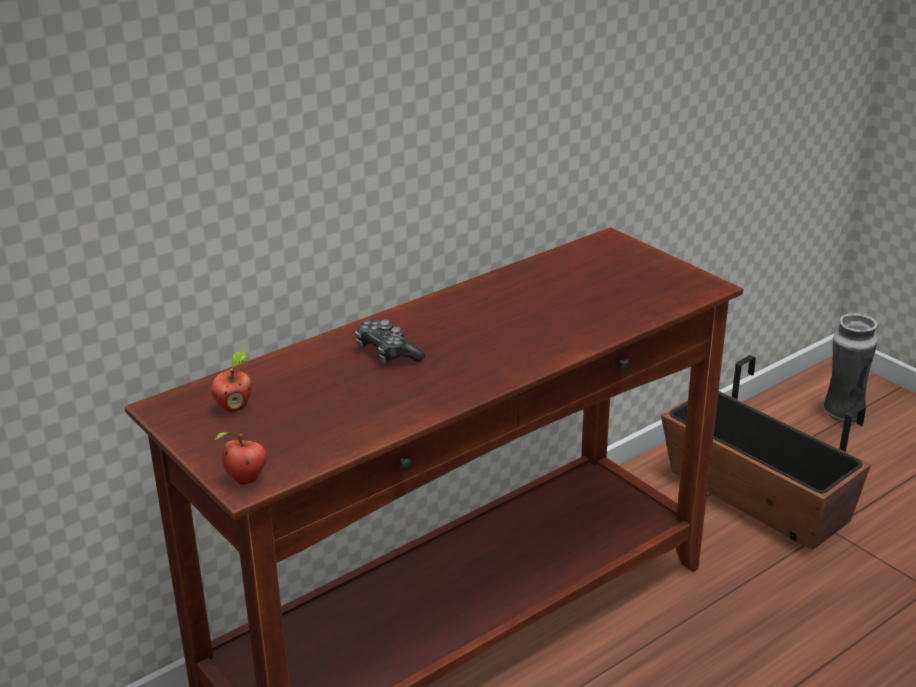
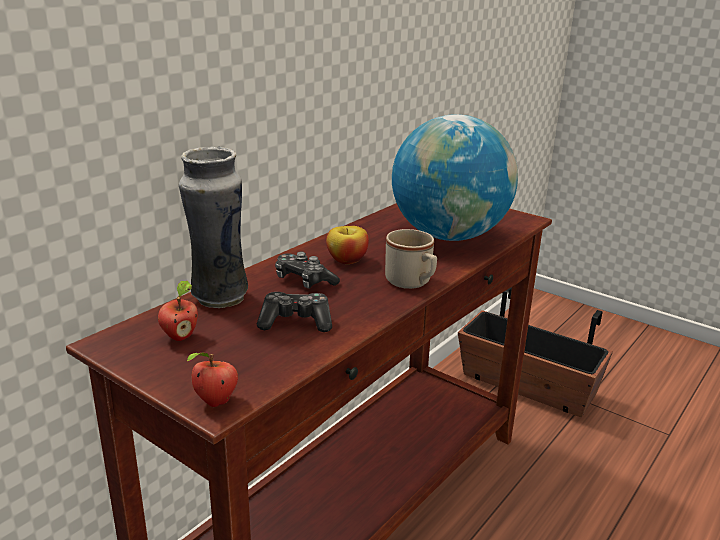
camera: 15 degrees left, 5 degrees down
vase [824,313,878,422] -> vase moved to [179,147,248,308]
none -> game controller [257,292,332,332]
none -> apple [326,226,369,264]
none -> beige mug [385,229,437,289]
none -> globe [392,114,518,241]

